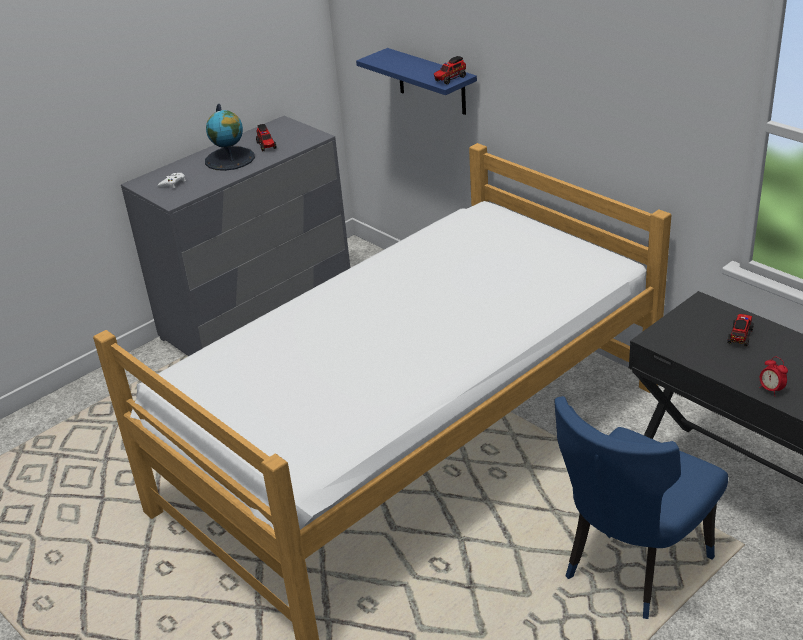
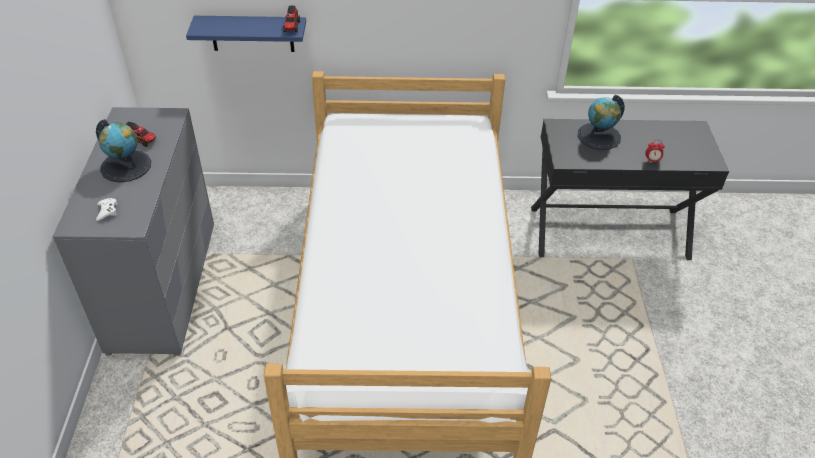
camera: 50 degrees left, 10 degrees up
blue chair [554,396,728,619] -> none
toy truck [727,314,754,347] -> globe [578,95,625,150]

